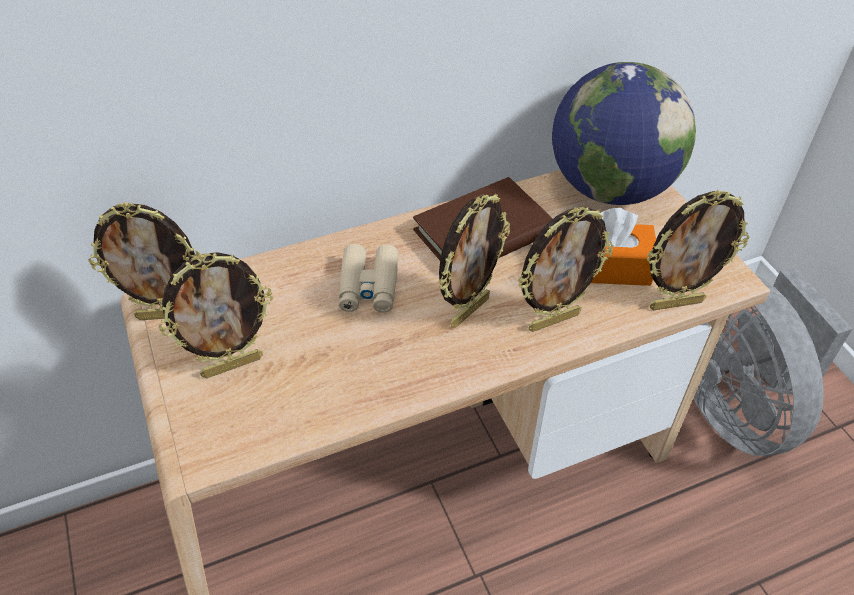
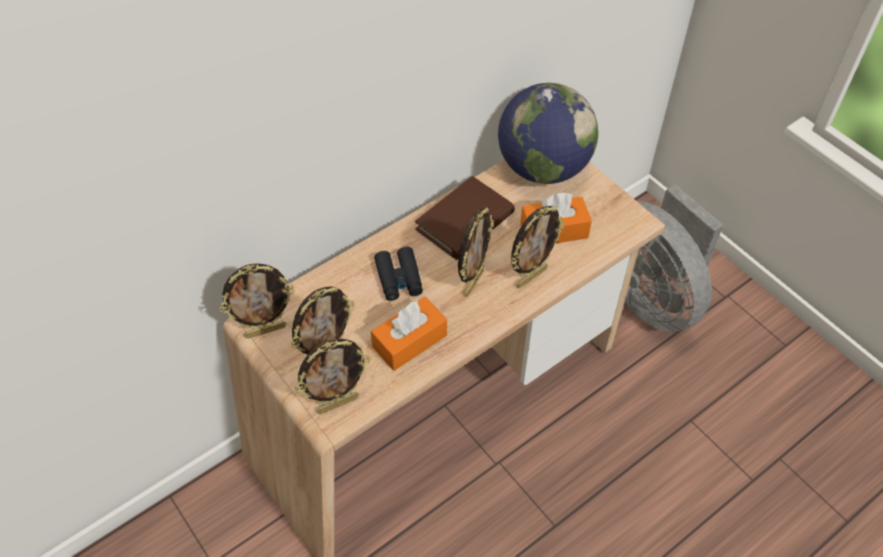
camera: 15 degrees left, 5 degrees up
beige binoculars [339,244,399,313] -> black binoculars [374,247,423,301]
picture frame [647,190,749,311] -> picture frame moved to [295,339,370,414]
none -> orange tissue box [371,297,447,371]

